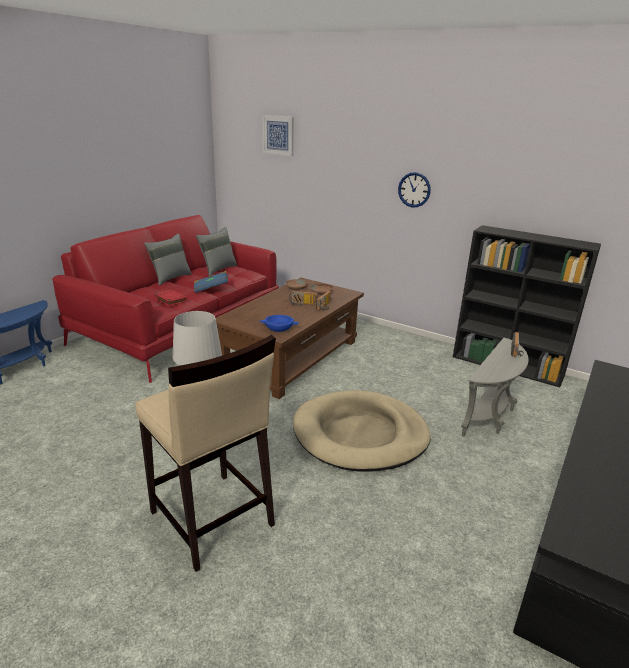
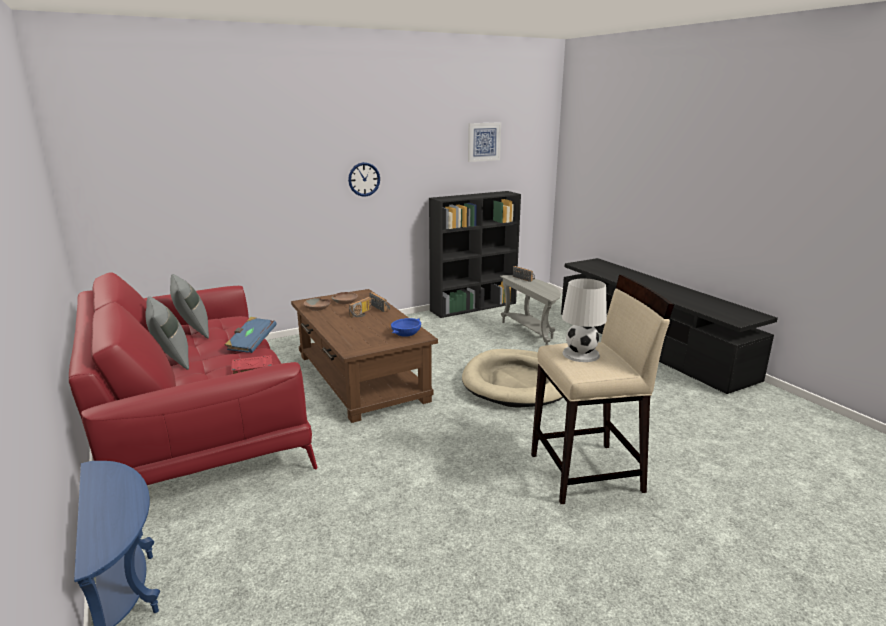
camera: 60 degrees left, 5 degrees down
picture [262,115,294,156] -> picture moved to [468,122,501,162]

